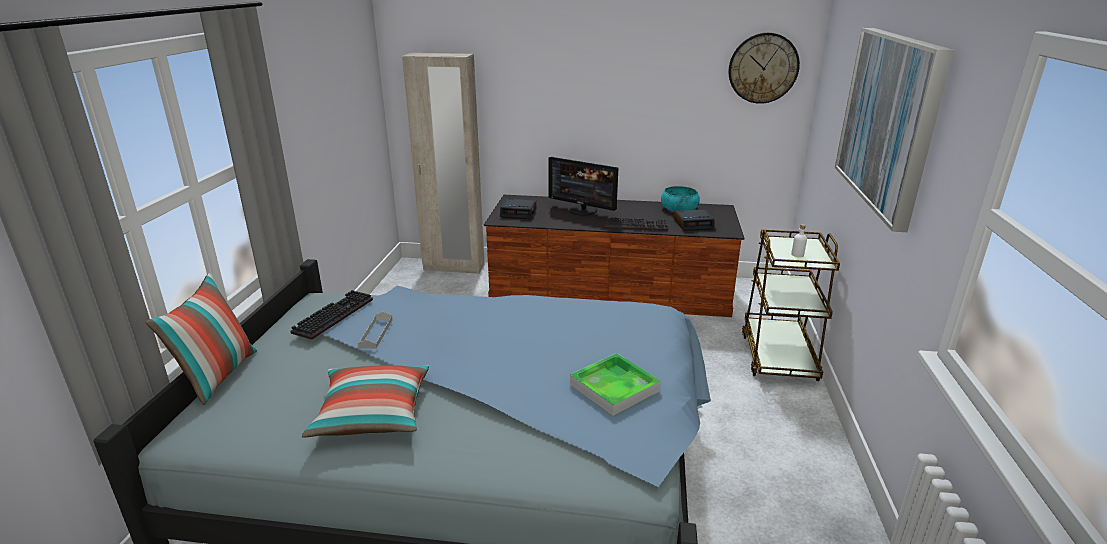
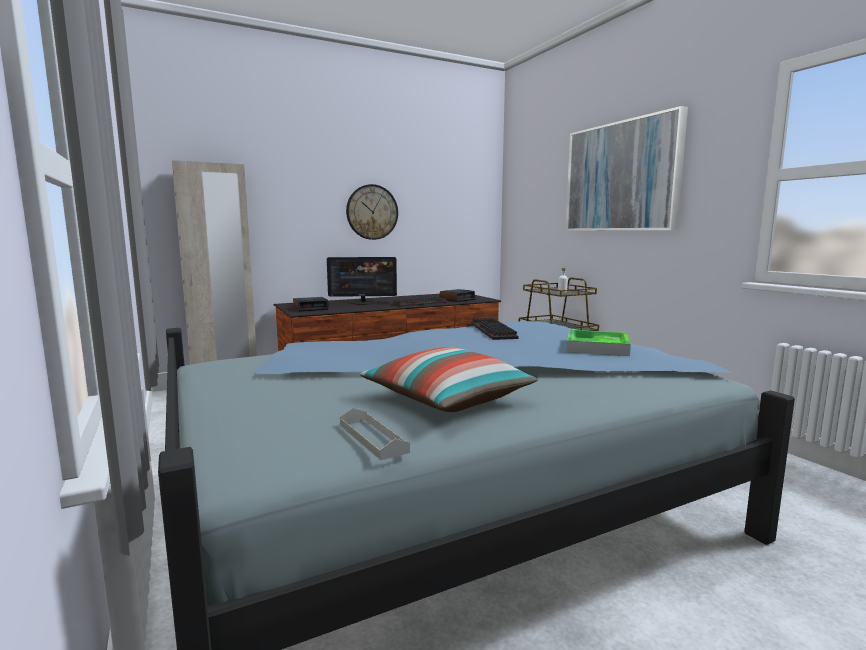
camera: 35 degrees left, 15 degrees down
pillow [145,273,257,405] -> none
keyboard [290,290,373,340] -> keyboard moved to [471,318,519,340]
grey tray [358,312,393,349] -> grey tray moved to [340,408,410,460]
turquoise bowl [661,186,700,212] -> none
wall clock [729,33,800,104] -> wall clock moved to [346,184,398,240]

